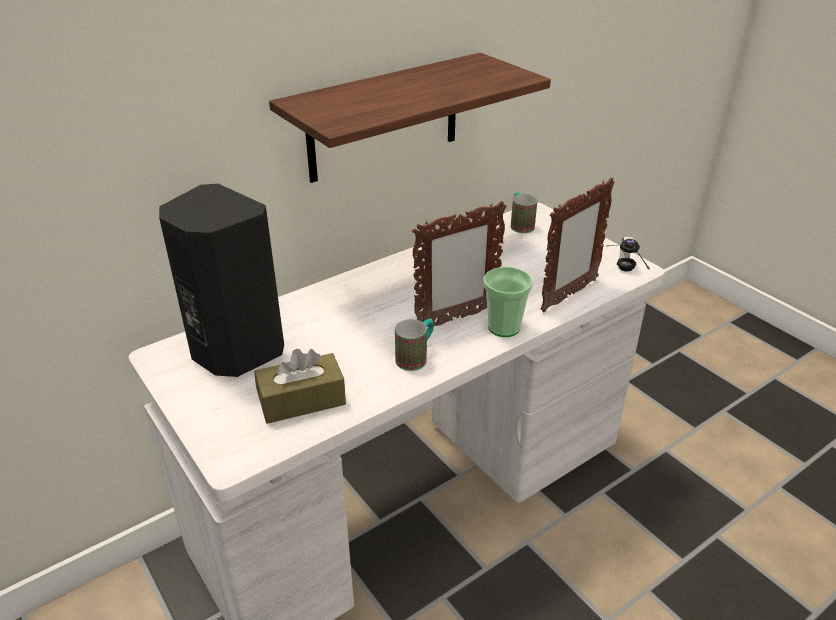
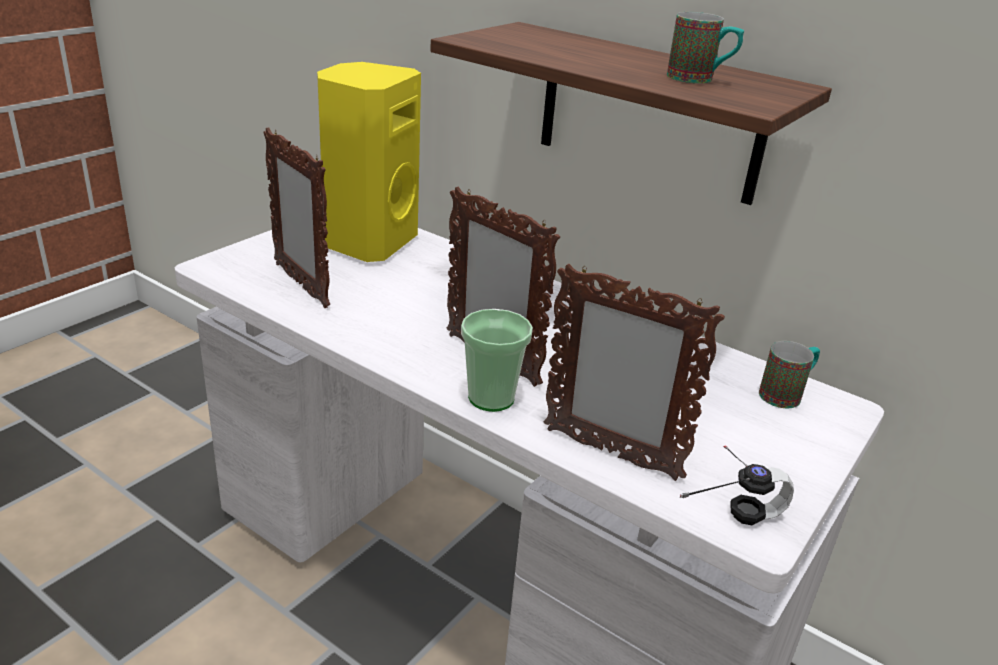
camera: 70 degrees right, 5 degrees down
black speaker [159,184,284,377] -> yellow speaker [317,62,421,262]
brown tissue box [254,349,346,424] -> picture frame [263,127,330,308]
mug [395,319,434,371] -> mug moved to [667,12,744,83]

